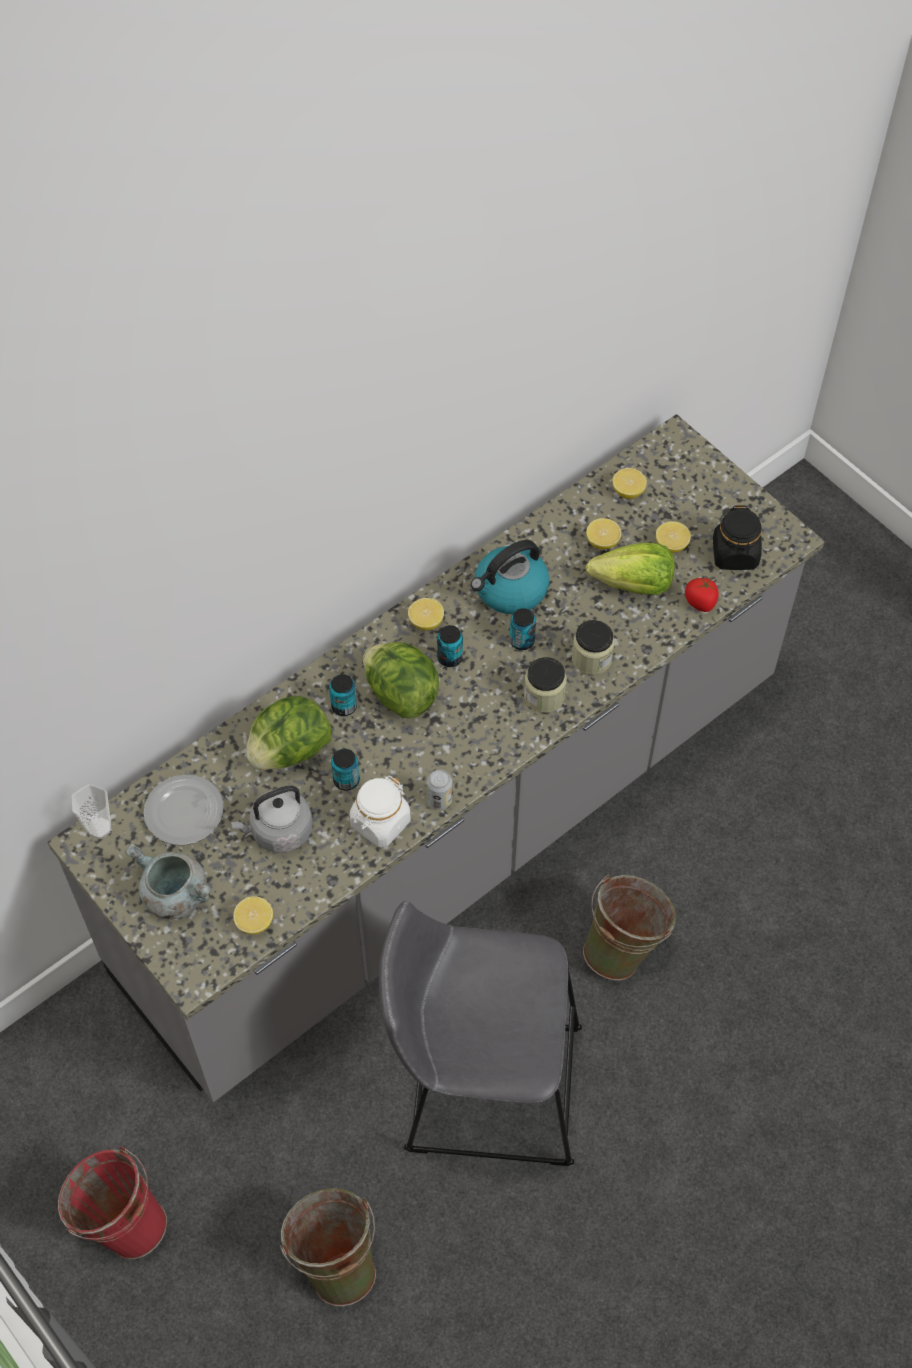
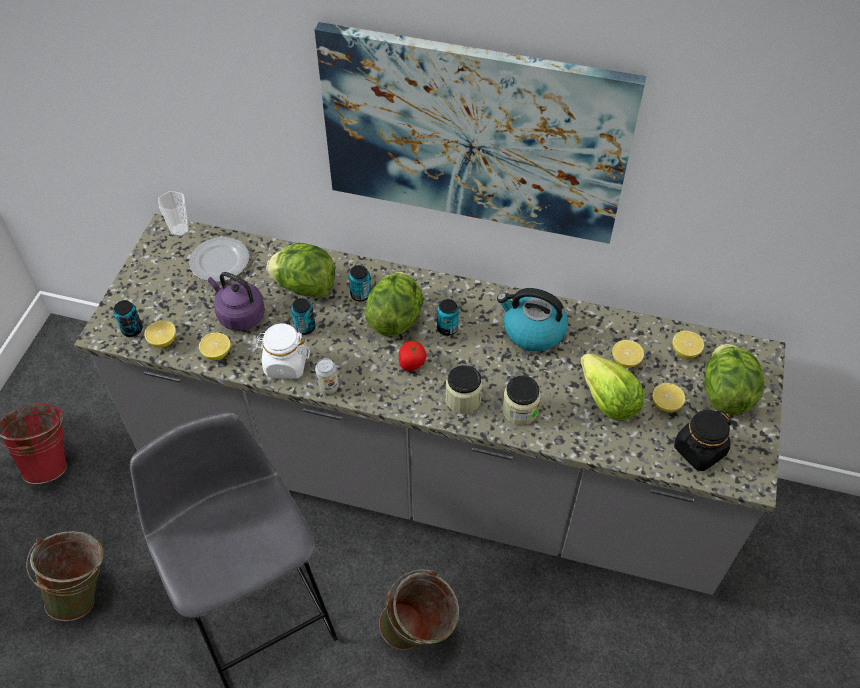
camera: 55 degrees right, 5 degrees down
grey cooking pot [125,843,212,920] -> none
grey kettle [230,785,313,853] -> purple kettle [208,272,265,331]
lemon [408,598,444,630] -> lemon moved to [199,332,231,360]
can [510,608,536,650] -> can moved to [114,300,143,337]
tomato [685,578,719,612] -> tomato moved to [399,341,426,371]
none -> picture [315,22,646,244]
none -> lettuce [704,344,765,415]

